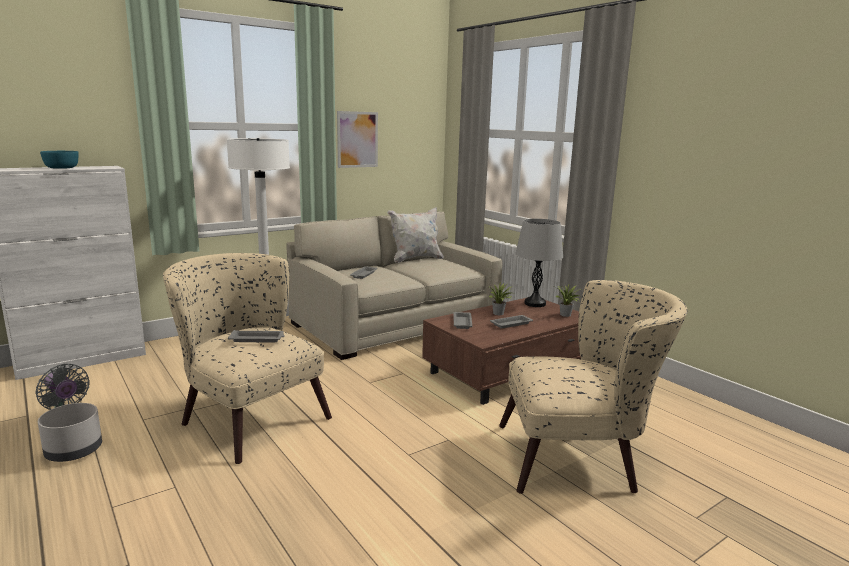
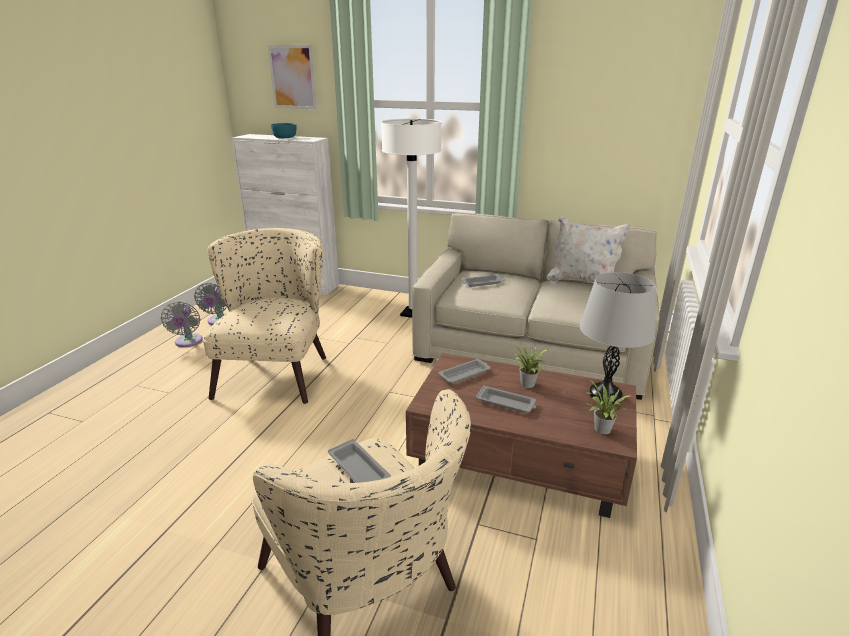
camera: 55 degrees right, 10 degrees up
grey planter [38,403,102,462] -> grey fan [161,302,203,347]
grey tray [228,330,285,342] -> grey tray moved to [328,439,391,483]
picture [337,111,378,168] -> picture moved to [268,45,317,109]

